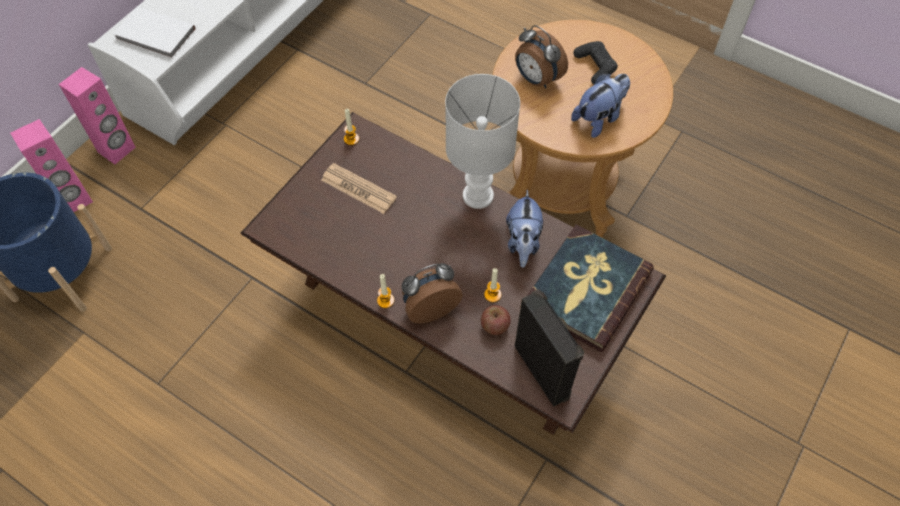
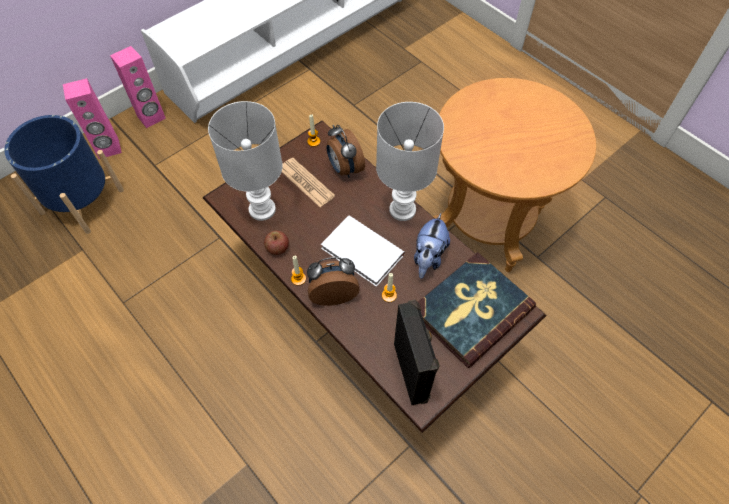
camera: 15 degrees right, 0 degrees up
white book [113,6,196,59] -> white book moved to [321,215,405,287]
apple [481,305,511,335] -> apple moved to [264,231,289,255]
alarm clock [515,25,568,88] -> alarm clock moved to [327,125,365,178]
plush toy [571,73,630,138] -> none
black game controller [573,41,618,84] -> none
none -> white table lamp [208,101,283,221]

